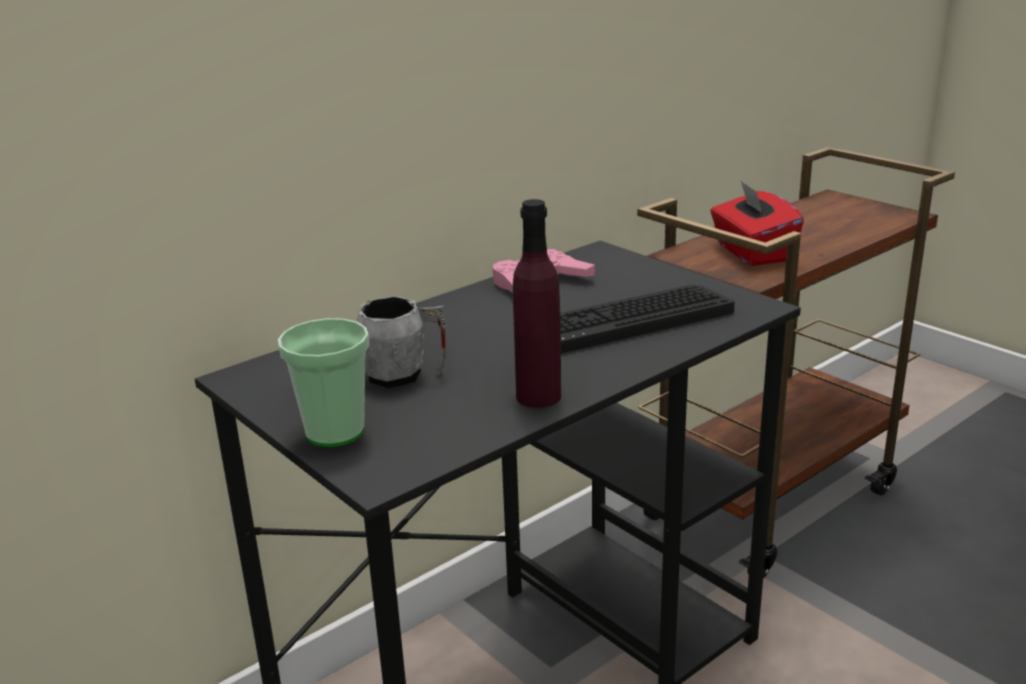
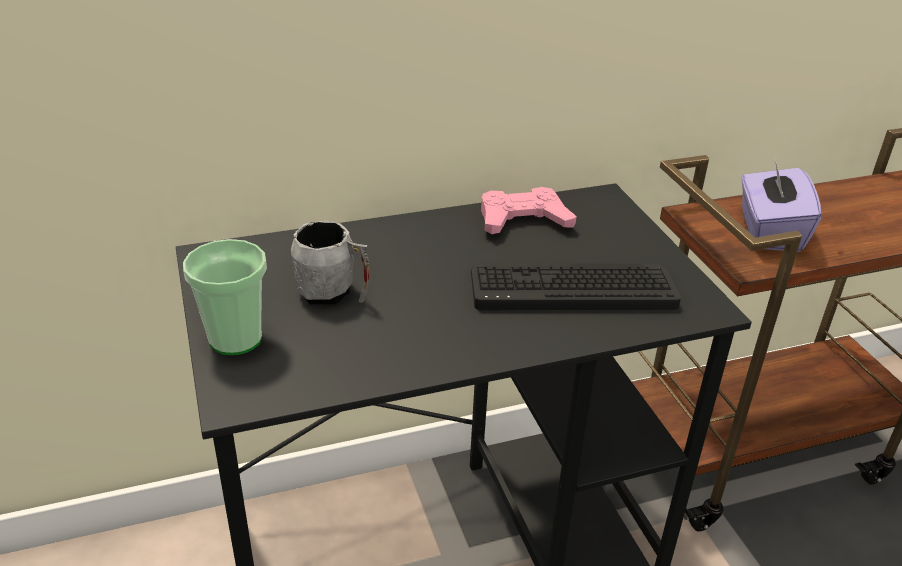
camera: 20 degrees right, 10 degrees up
purple bottle [513,199,561,408] -> none
red tissue box [710,181,804,266] -> purple tissue box [742,160,821,252]

